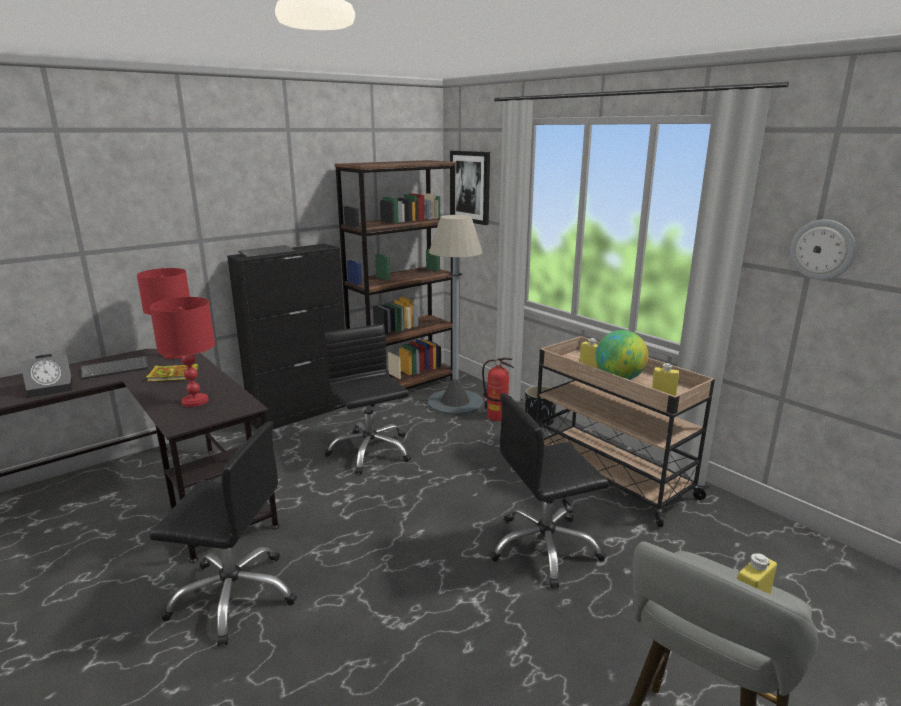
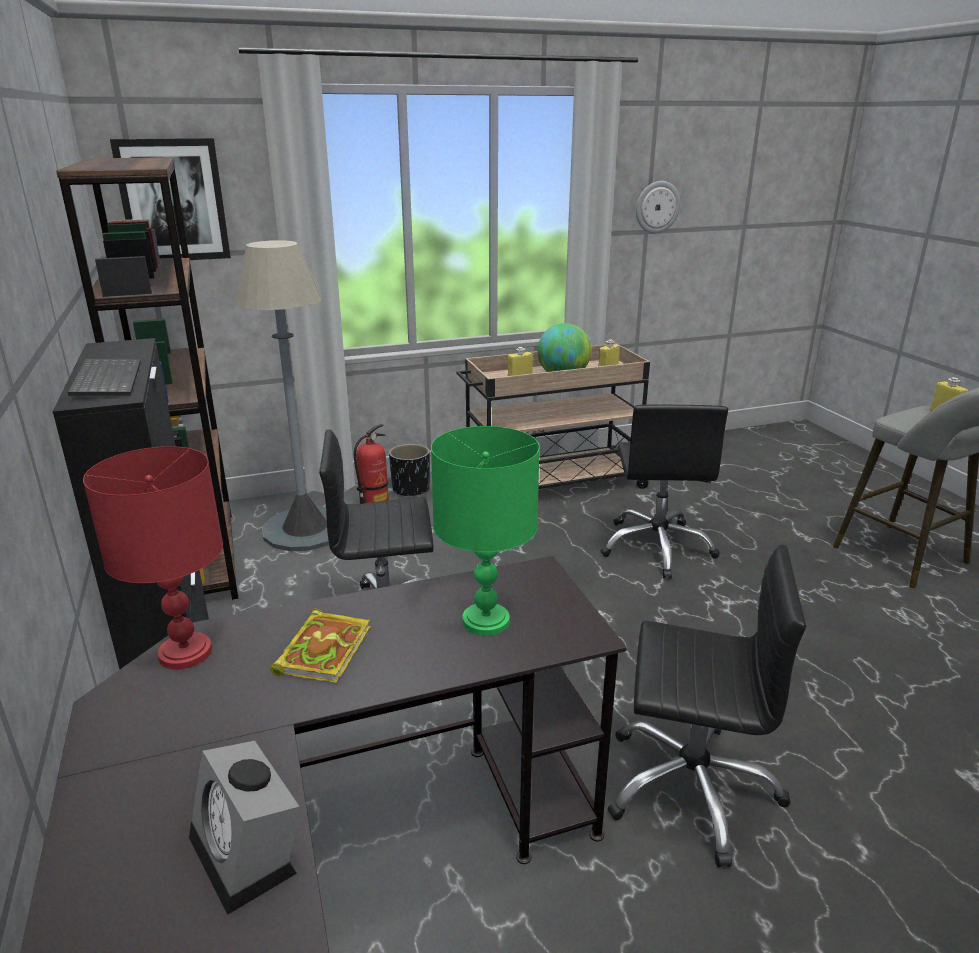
camera: 70 degrees left, 5 degrees up
alarm clock [20,354,73,398] -> alarm clock turned 150 degrees clockwise [189,741,300,915]
keyboard [81,356,148,380] -> none
black office chair [149,421,297,646] -> black office chair turned 75 degrees clockwise [608,545,806,867]
red table lamp [150,297,215,407] -> green table lamp [431,426,540,636]

